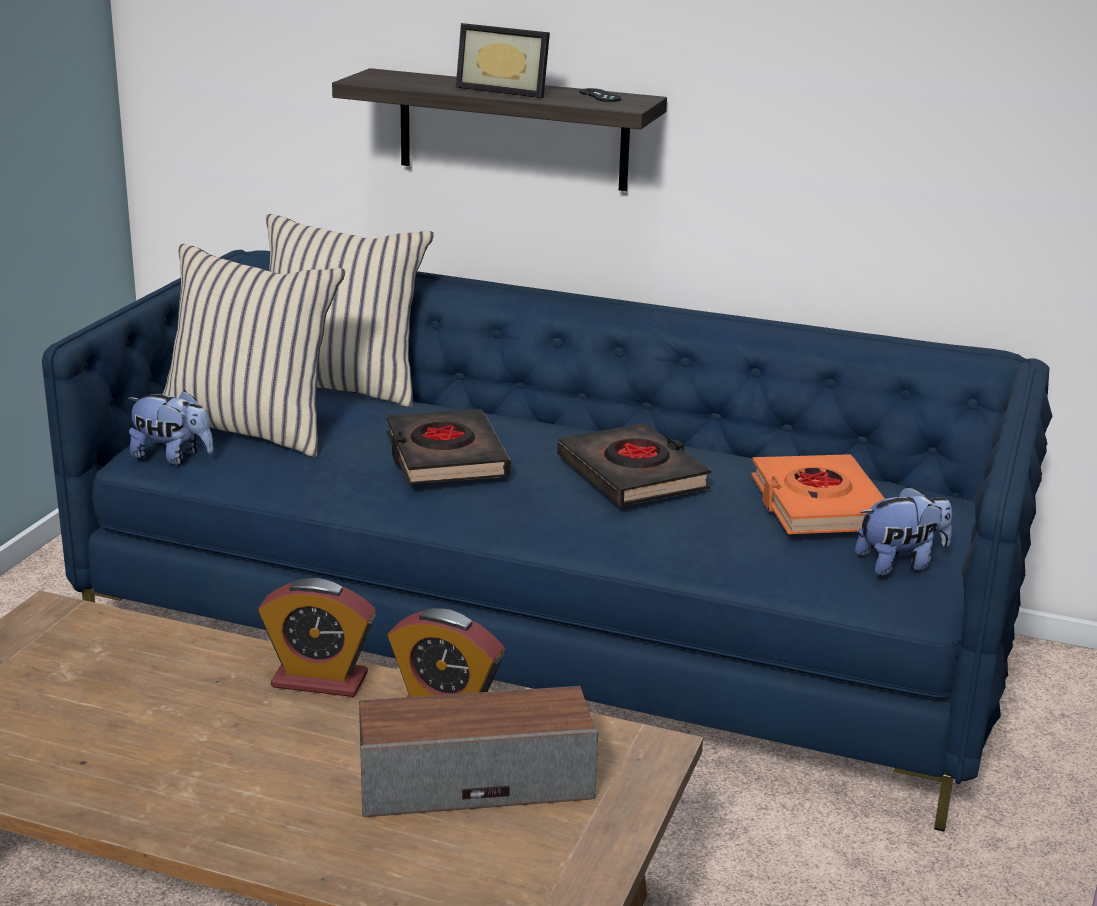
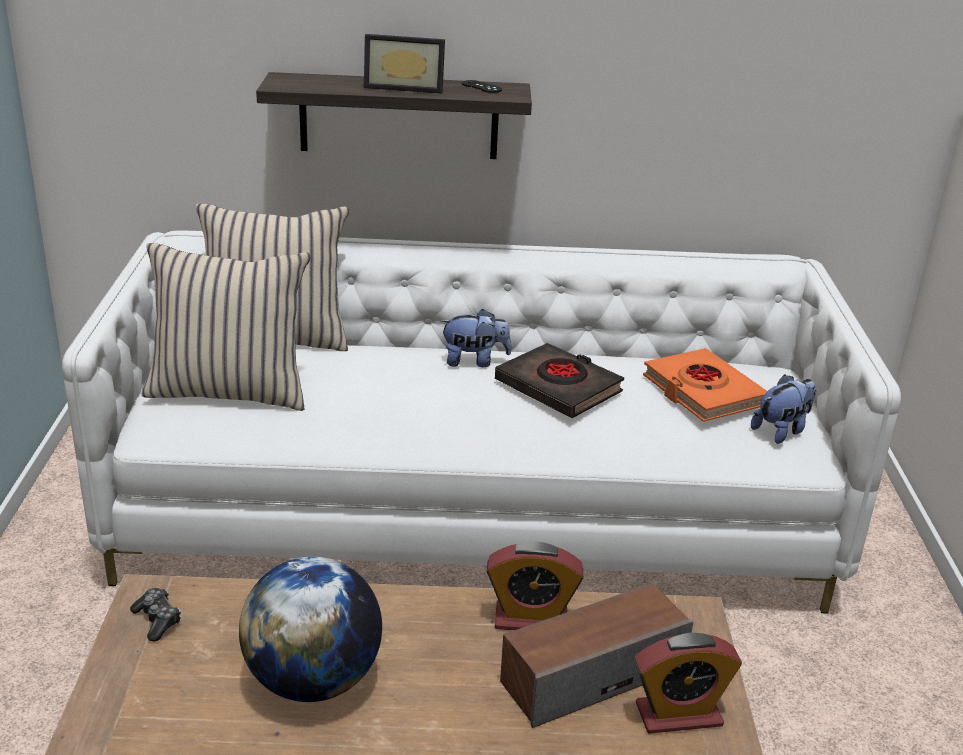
camera: 20 degrees left, 5 degrees up
blue sofa [42,250,1052,832] -> white sofa [62,231,901,614]
plush toy [128,390,213,465] -> plush toy moved to [440,309,511,367]
alarm clock [258,578,376,697] -> alarm clock moved to [634,633,742,734]
black book [386,409,511,484] -> none
none -> game controller [130,588,181,641]
none -> globe [239,557,382,702]

